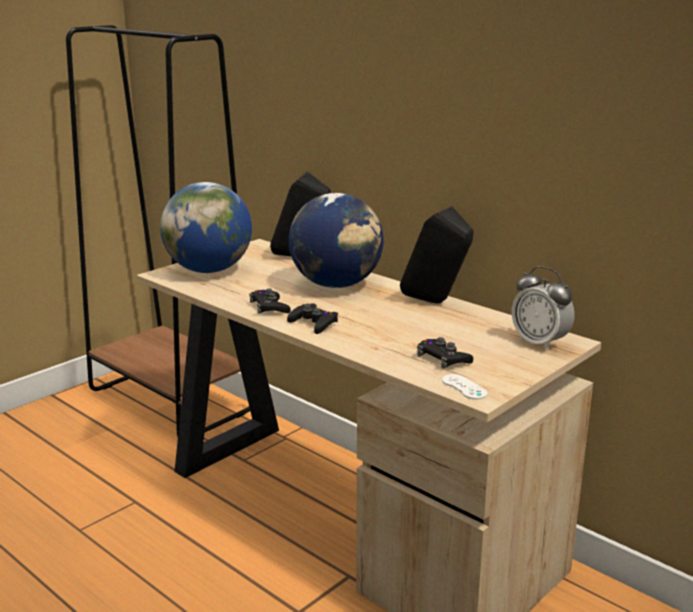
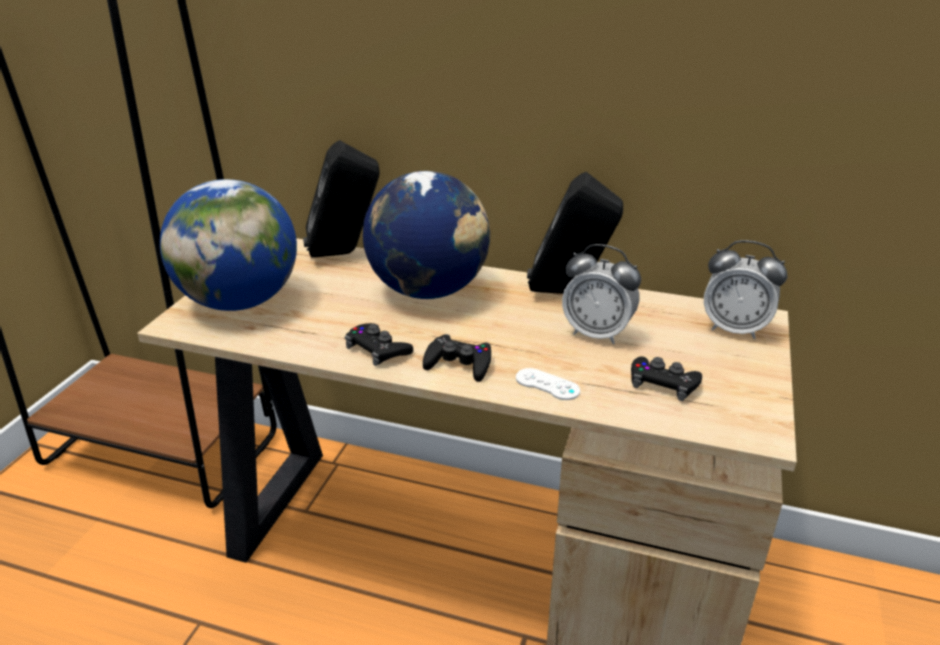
camera: 25 degrees left, 10 degrees up
white game controller [442,374,488,400] -> white game controller moved to [516,368,580,400]
none -> alarm clock [562,244,641,344]

